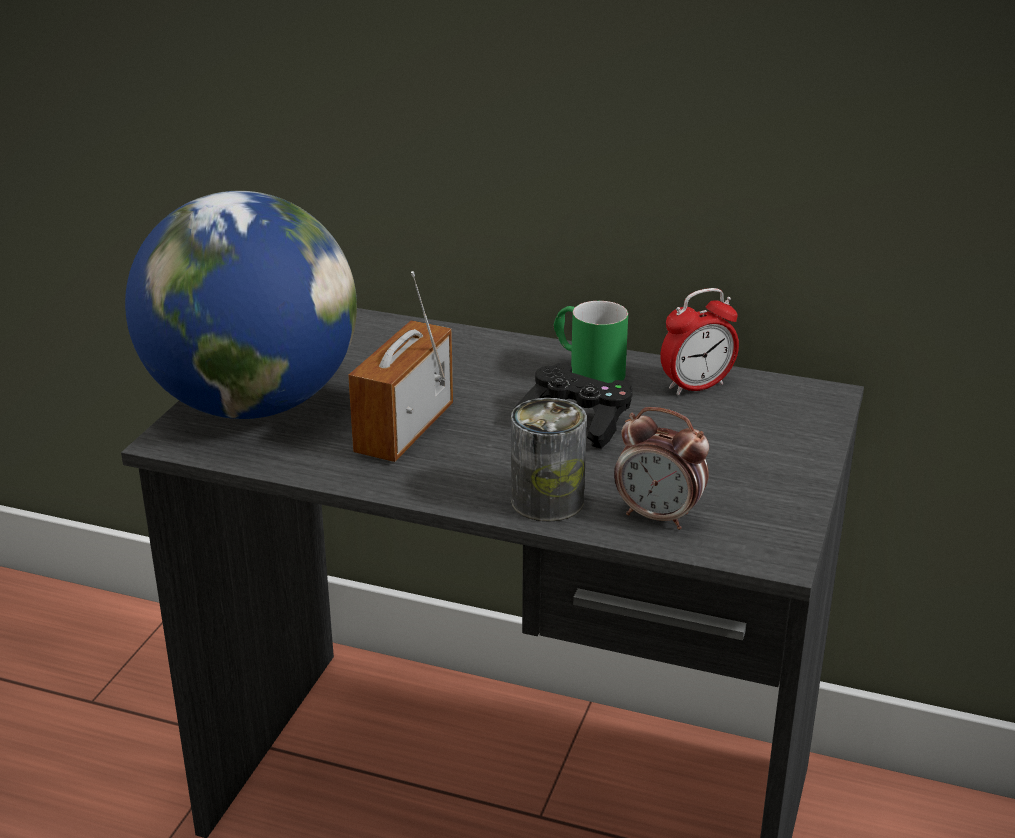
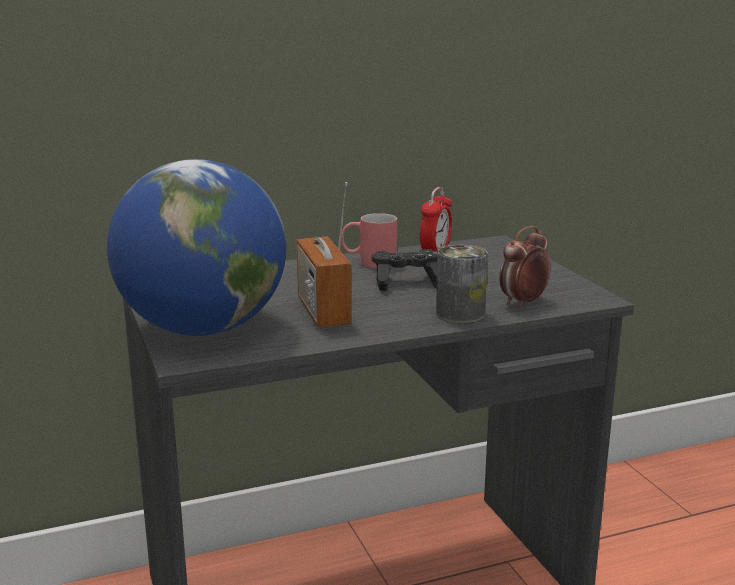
camera: 40 degrees left, 10 degrees down
green mug [554,301,628,383] -> red mug [341,213,397,268]
alarm clock [614,407,709,530] -> alarm clock turned 150 degrees clockwise [499,226,551,307]

